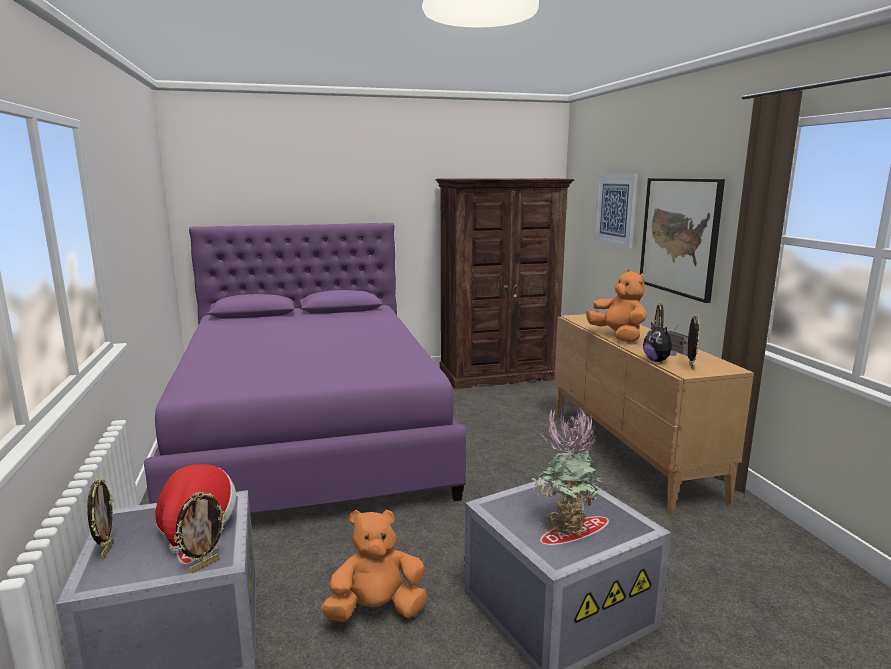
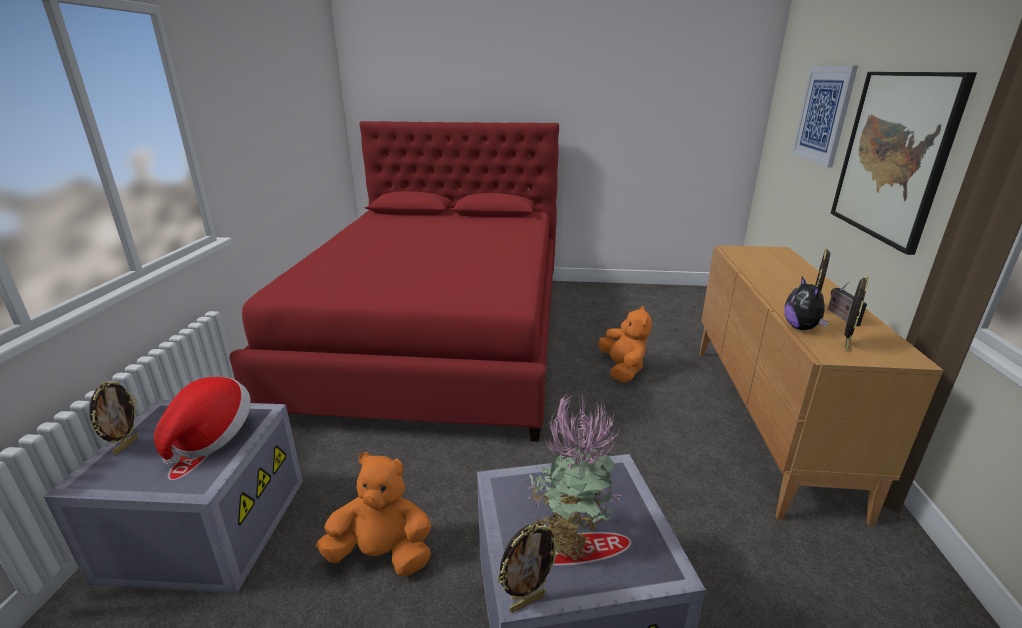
camera: 20 degrees right, 10 degrees up
purple bed [144,223,467,514] -> red bed [229,121,559,442]
picture frame [174,492,227,573] -> picture frame moved to [497,523,560,613]
brown wardrobe [435,178,574,389] -> none
orange plush toy [586,269,647,342] -> orange plush toy moved to [598,306,652,383]

